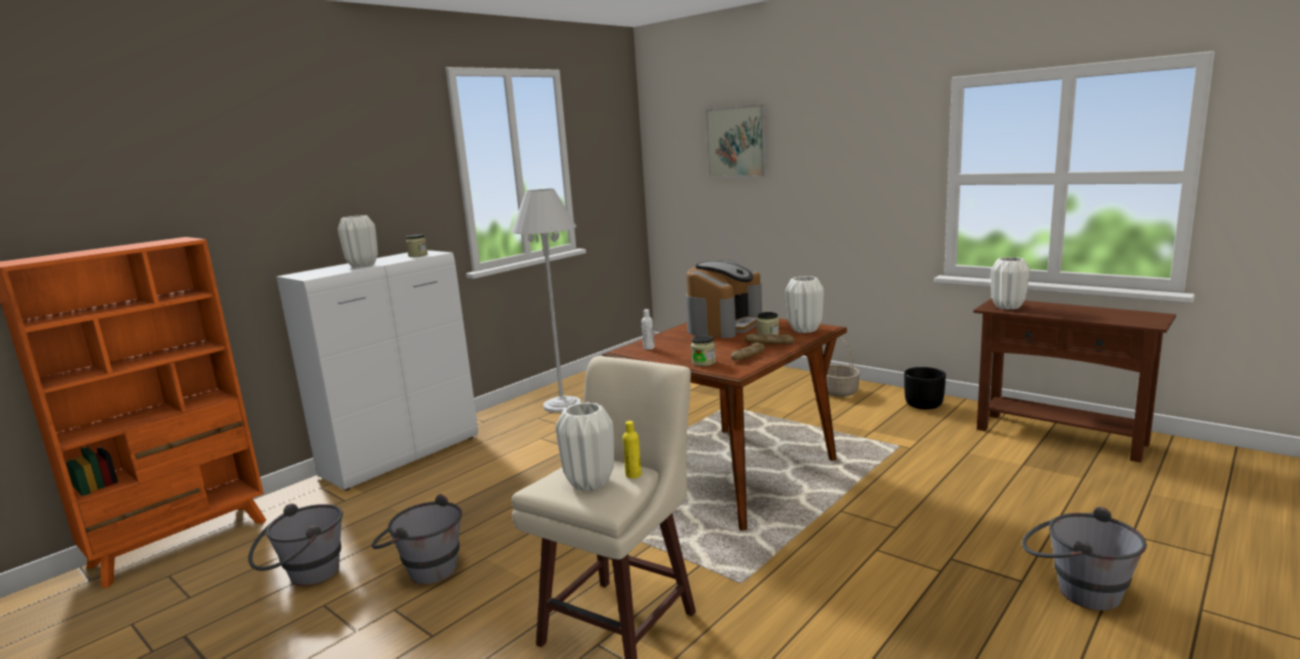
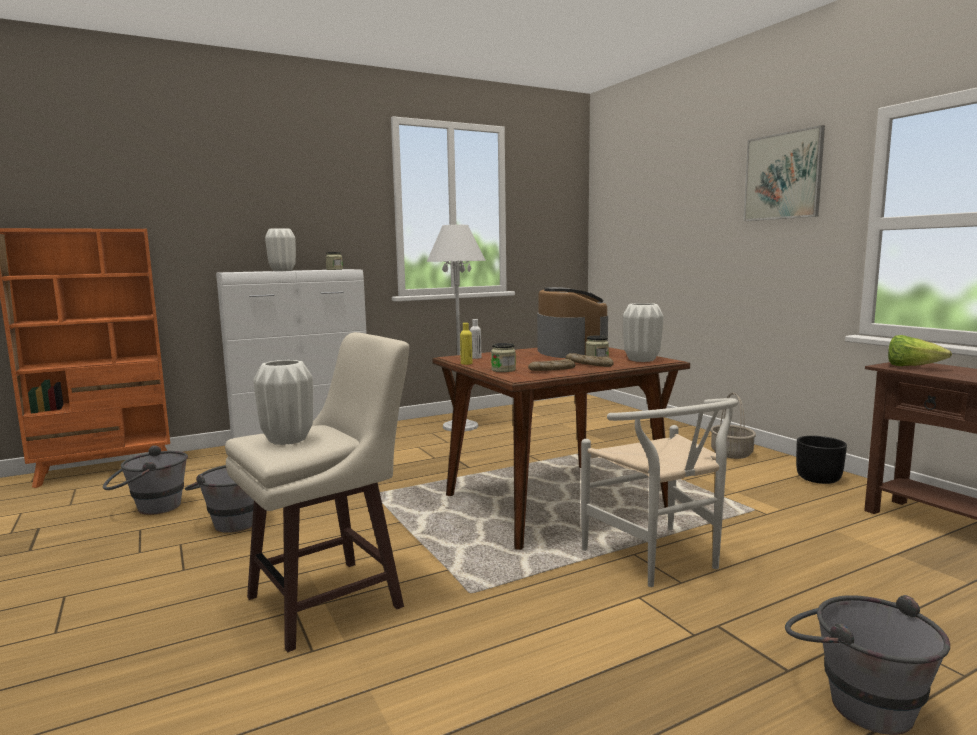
camera: 20 degrees right, 5 degrees down
yellow bottle [622,421,642,478] -> yellow bottle moved to [460,323,472,365]
coffee machine [686,260,762,338] -> coffee machine turned 60 degrees counterclockwise [537,287,608,358]
picture [705,104,767,178] -> picture moved to [743,125,825,221]
white vase [991,257,1030,310] -> lettuce [888,335,952,366]
none -> white chair [581,398,738,587]

